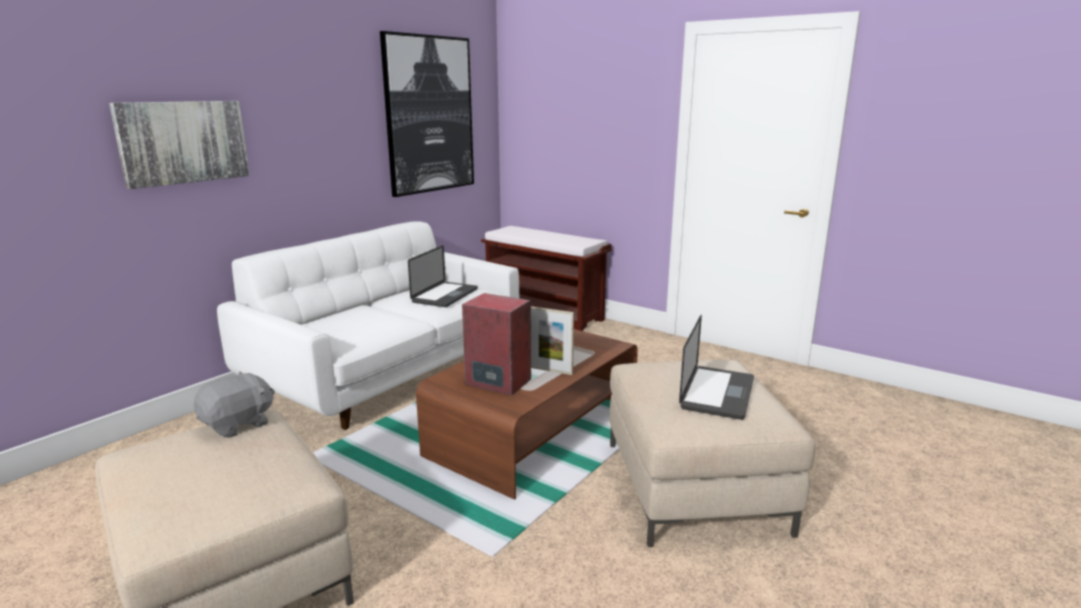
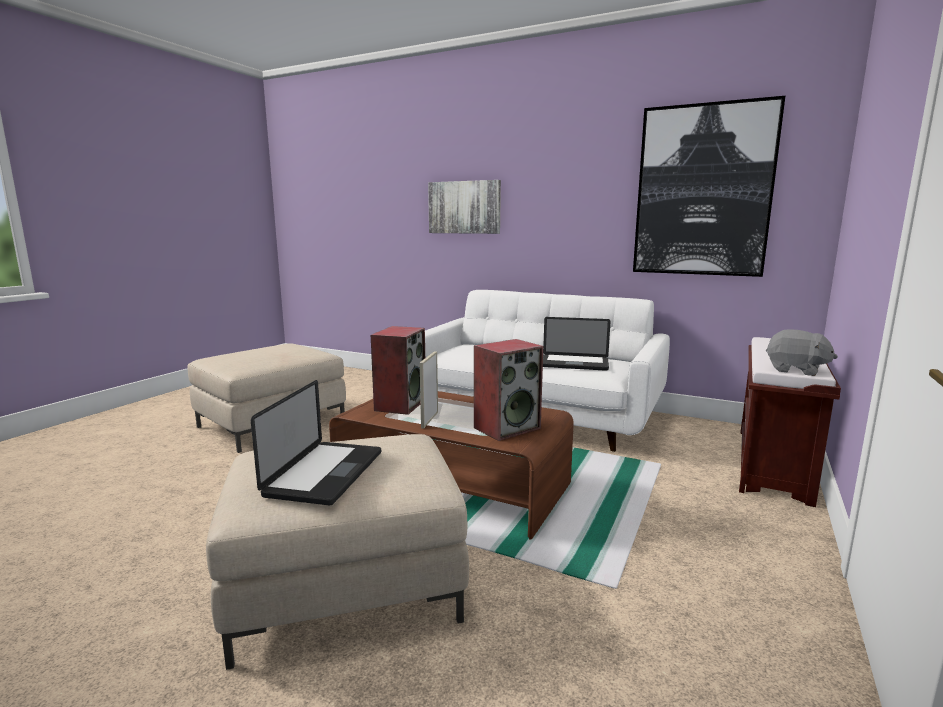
camera: 80 degrees right, 5 degrees down
grey plush toy [194,371,275,438] -> grey plush toy moved to [766,329,838,376]
laptop [679,315,754,420] -> laptop turned 90 degrees counterclockwise [251,380,381,505]
none -> speaker [474,339,543,441]

